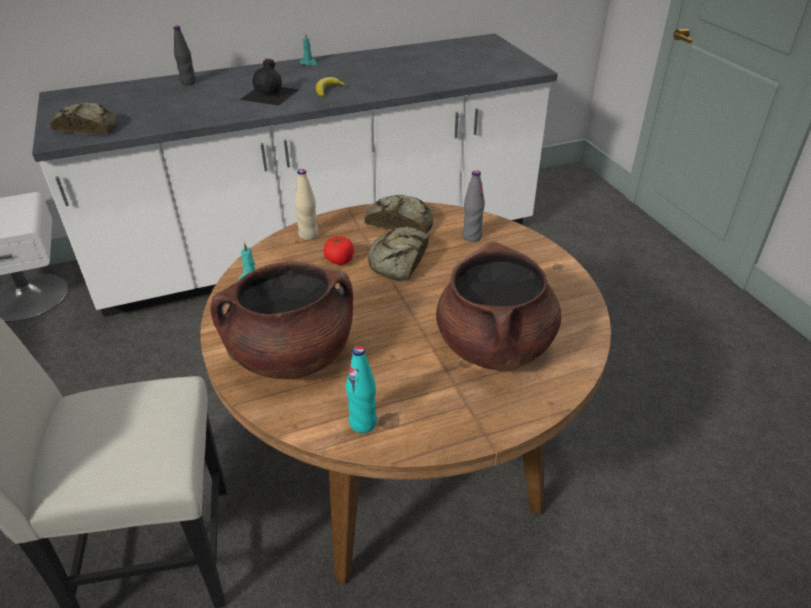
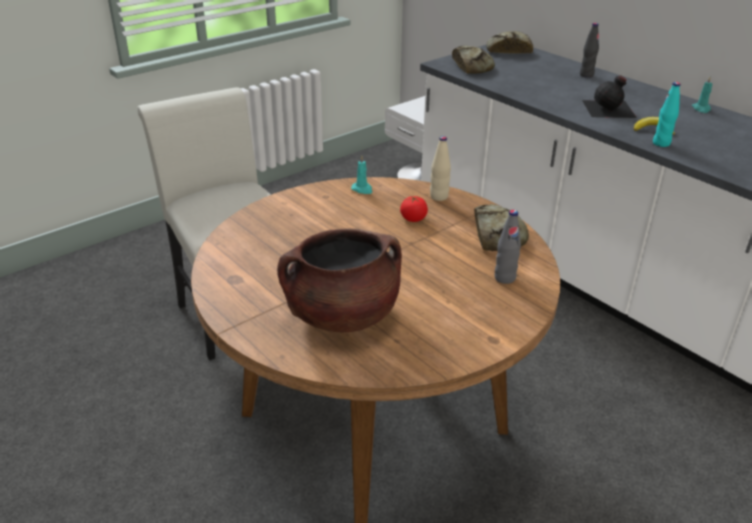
camera: 70 degrees right, 5 degrees down
brown cooking pot [210,261,353,379] -> none
turquoise bottle [346,346,377,433] -> turquoise bottle moved to [653,82,680,147]
bread [368,226,429,281] -> bread moved to [486,31,533,53]

